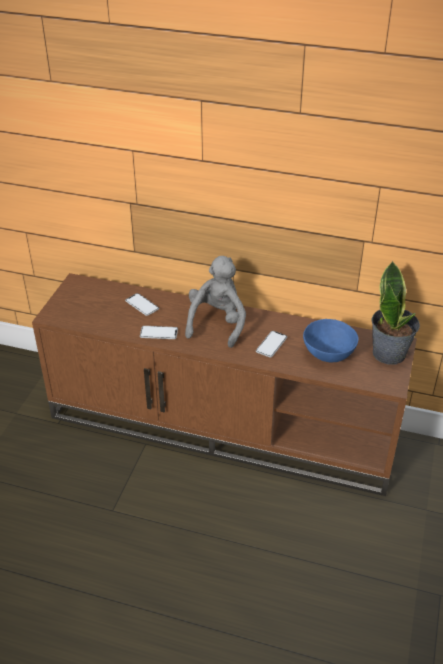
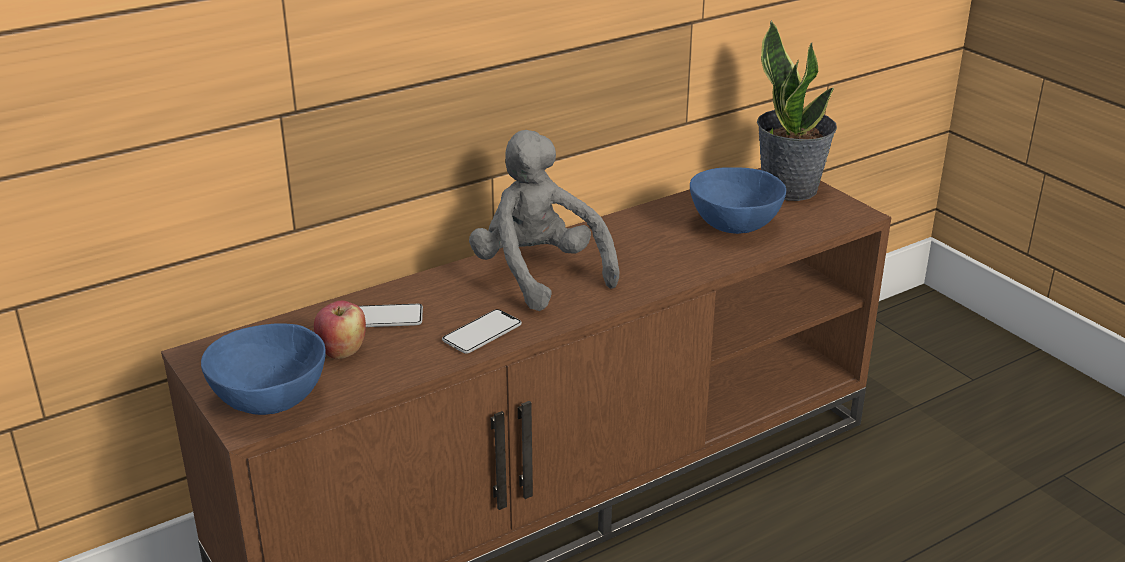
camera: 50 degrees left, 10 degrees down
phone [256,331,287,357] -> none
none -> blue bowl [201,323,325,415]
none -> apple [314,301,366,359]

